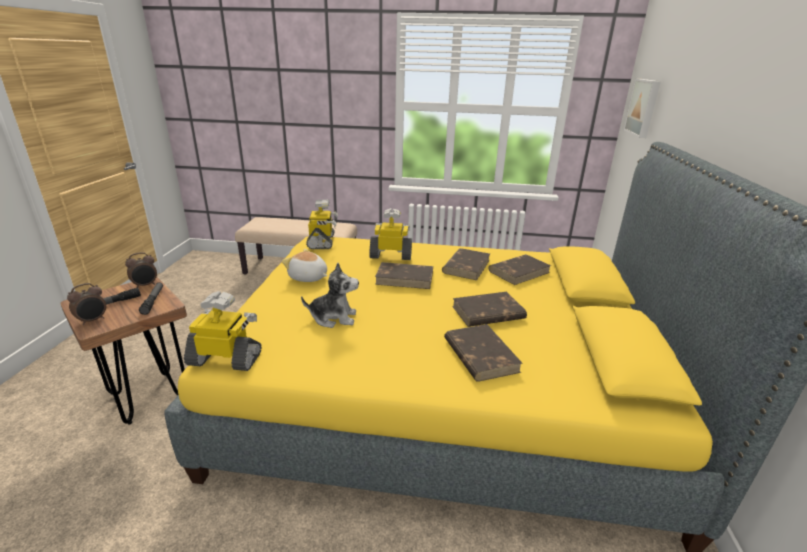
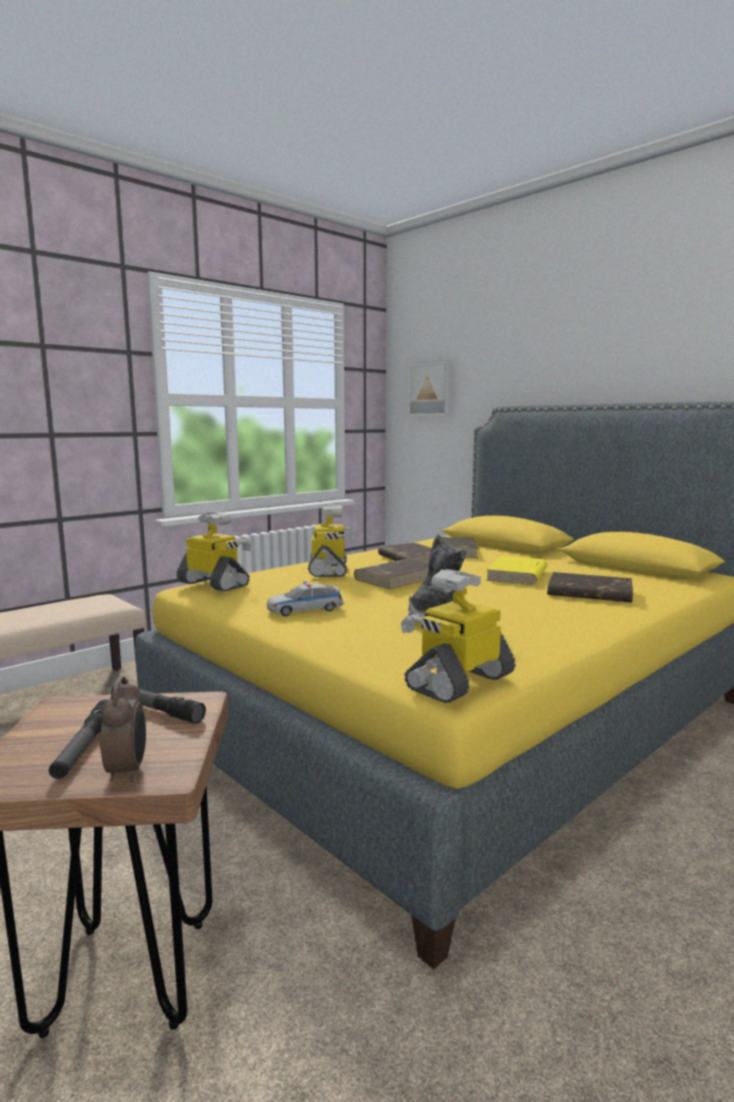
camera: 50 degrees left, 15 degrees down
alarm clock [125,252,157,288] -> none
plush toy [282,249,327,282] -> toy car [267,581,344,616]
toy robot [369,208,412,260] -> toy robot turned 135 degrees clockwise [308,505,354,577]
brown book [452,292,527,327] -> yellow book [486,556,548,585]

